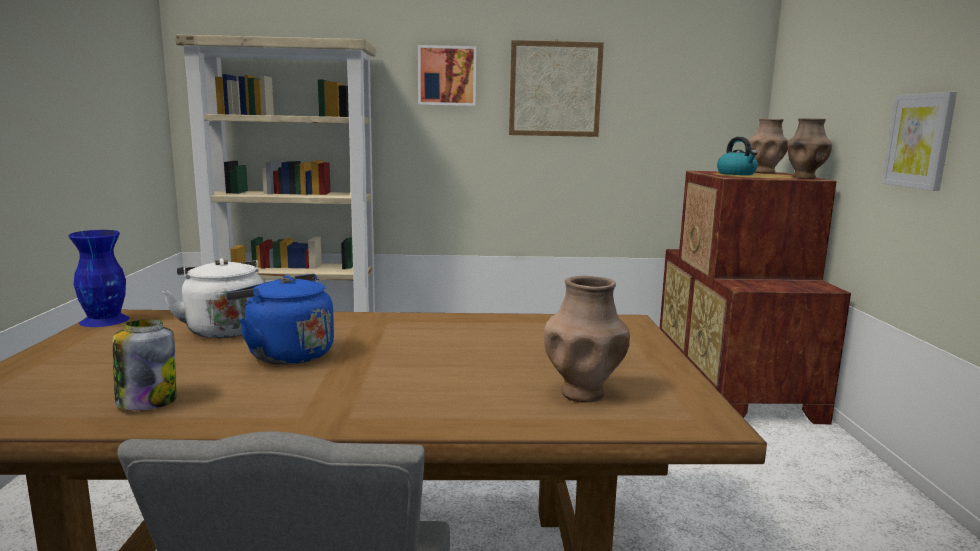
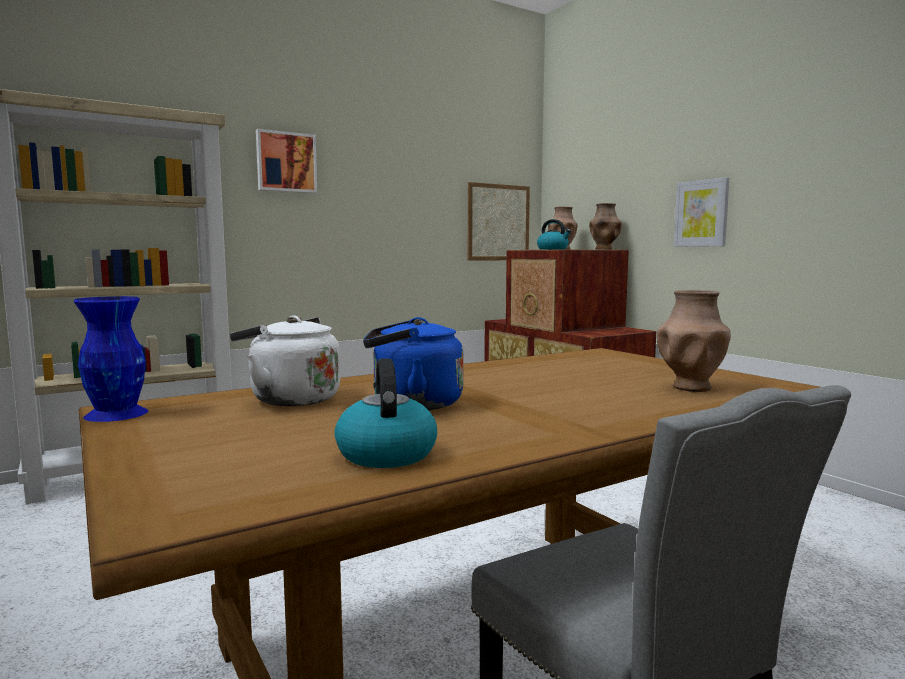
camera: 30 degrees left, 5 degrees down
jar [113,319,177,410] -> kettle [334,358,437,468]
picture [509,40,604,137] -> picture moved to [468,182,530,261]

